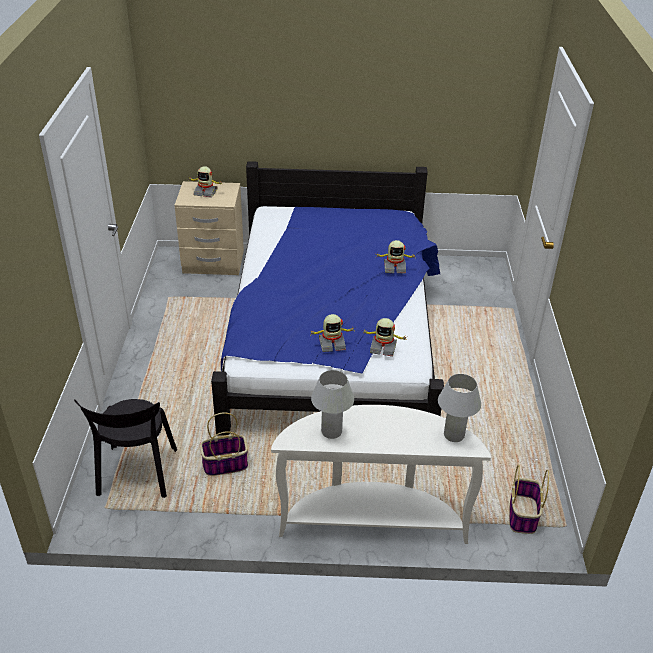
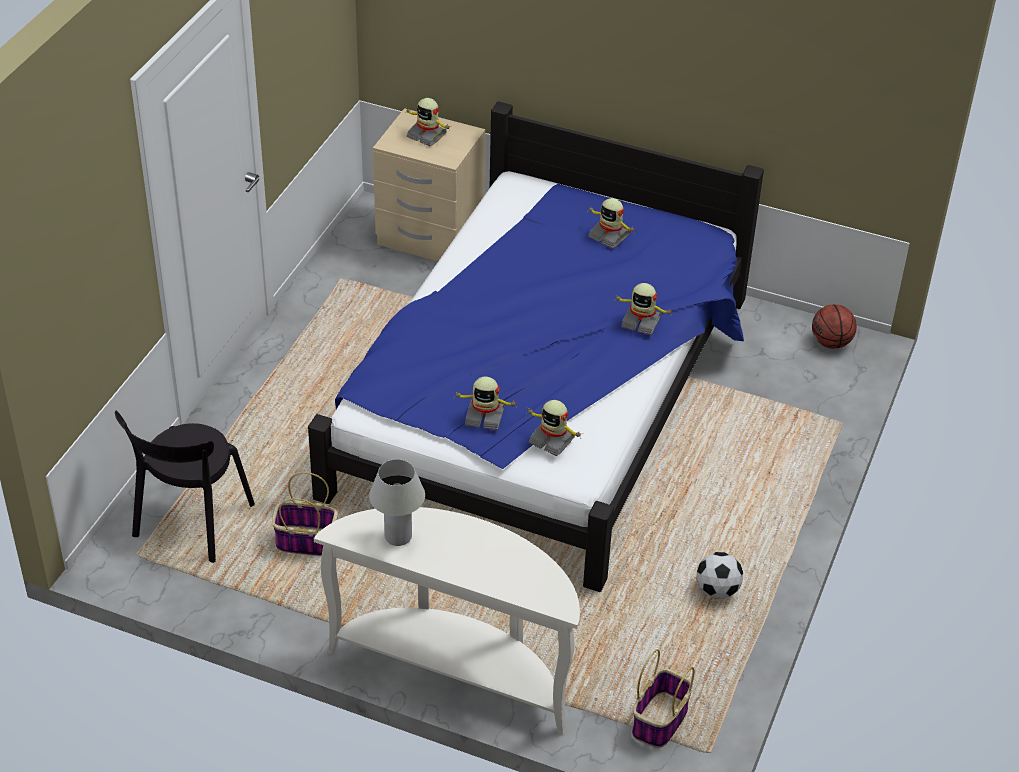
camera: 20 degrees right, 5 degrees up
white table lamp [438,374,481,442] -> none
none -> toy robot [587,198,634,248]
none -> football [696,552,743,599]
none -> basketball [812,304,857,349]

